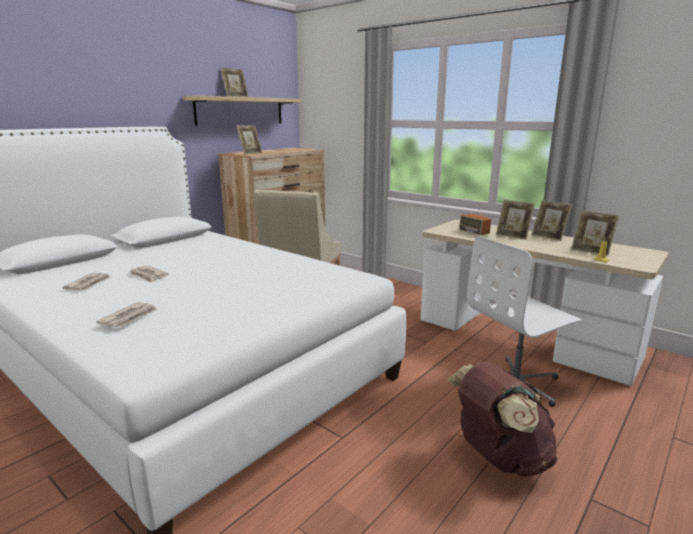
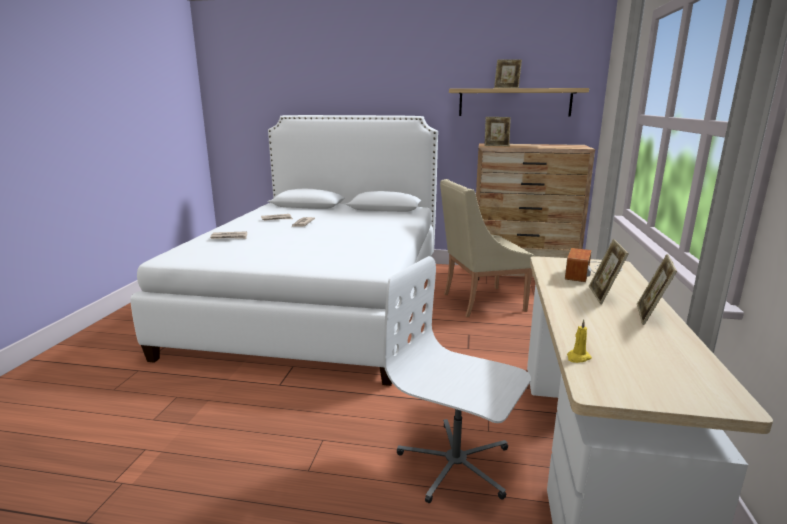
camera: 60 degrees right, 0 degrees up
brown backpack [448,362,557,477] -> none
picture frame [571,210,619,256] -> none

